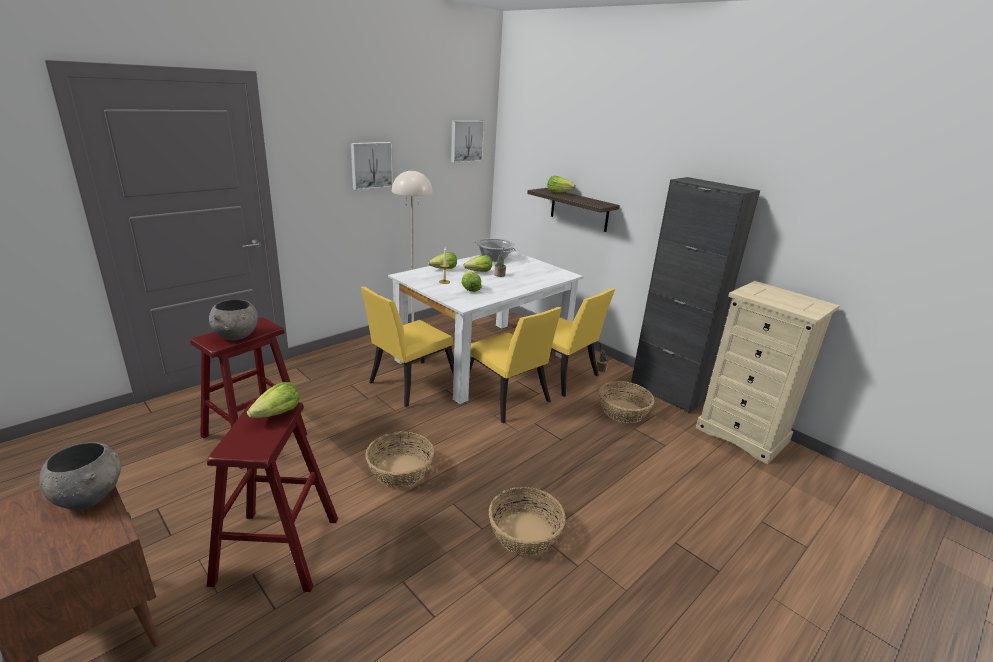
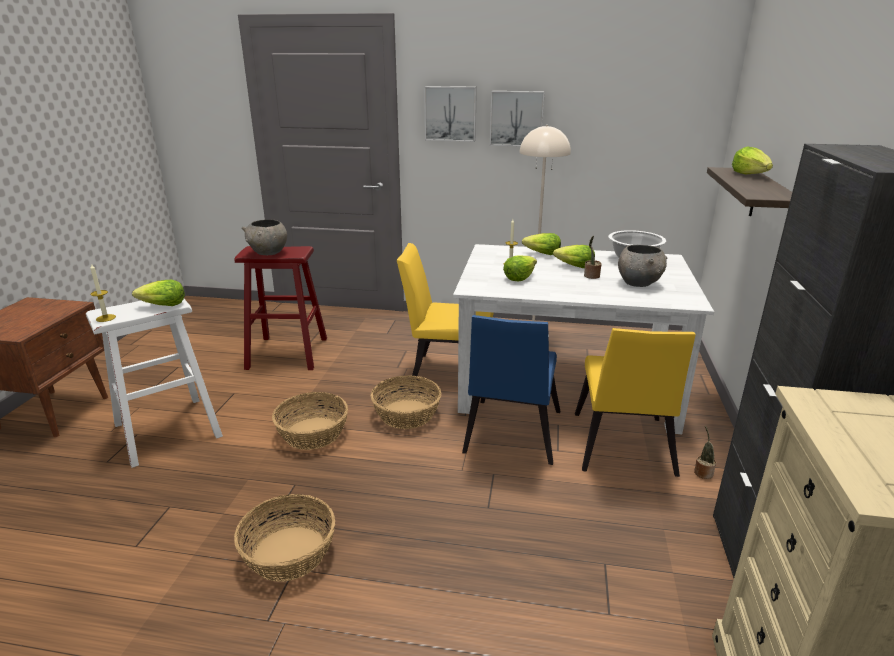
camera: 55 degrees right, 0 degrees up
grey bowl [39,442,121,510] -> grey bowl moved to [618,245,668,287]
red stool [207,400,338,592] -> white stool [86,299,223,468]
picture [451,121,485,163] -> picture moved to [424,86,477,142]
yellow chair [470,307,562,423] -> blue chair [462,315,560,465]
basket [599,381,655,423] -> basket moved to [371,376,442,429]
none -> candle [90,263,116,322]

